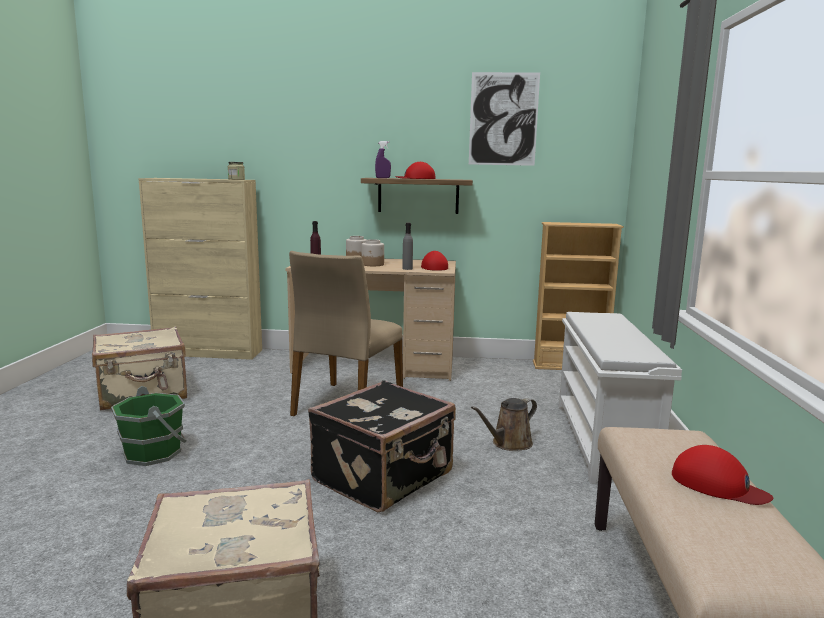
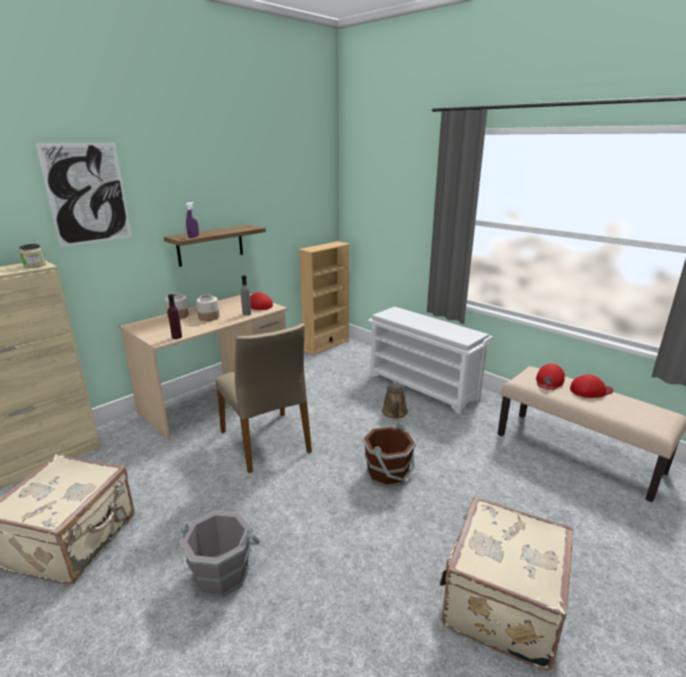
camera: 50 degrees left, 10 degrees up
green bucket [111,386,186,466] -> grey bucket [179,511,260,597]
black suitcase [308,380,456,512] -> brown bucket [362,423,416,488]
red cap [395,162,436,179] -> red cap moved to [536,364,565,390]
picture [469,72,540,166] -> picture moved to [35,143,132,247]

